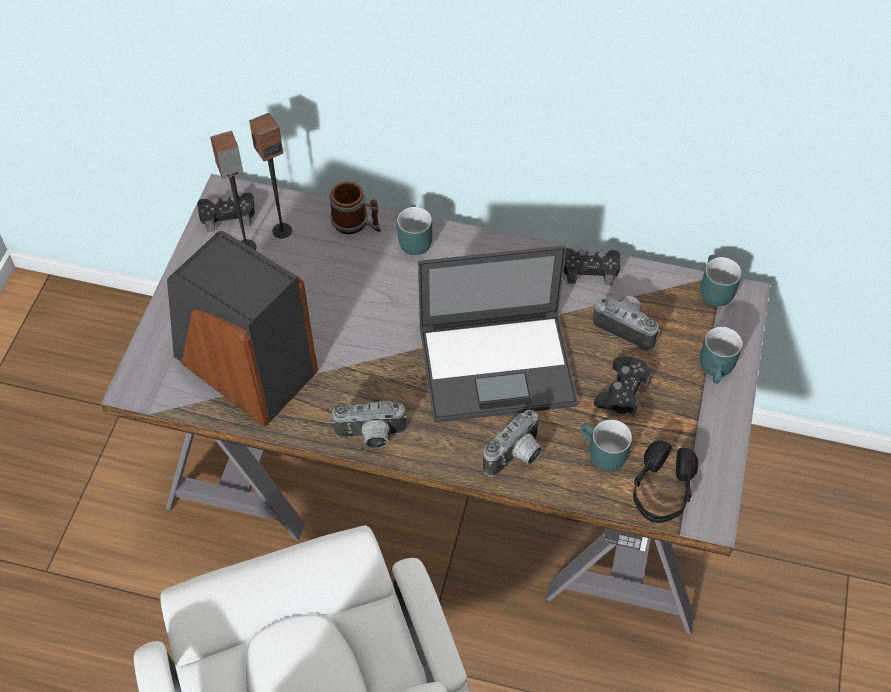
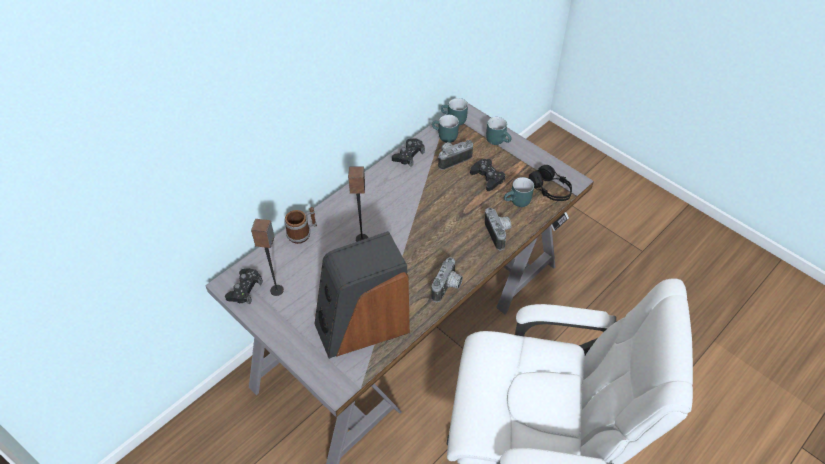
camera: 60 degrees left, 5 degrees down
speaker [249,113,292,238] -> speaker moved to [348,166,368,242]
turquoise mug [397,205,432,255] -> turquoise mug moved to [432,115,459,143]
laptop [418,245,578,423] -> none

